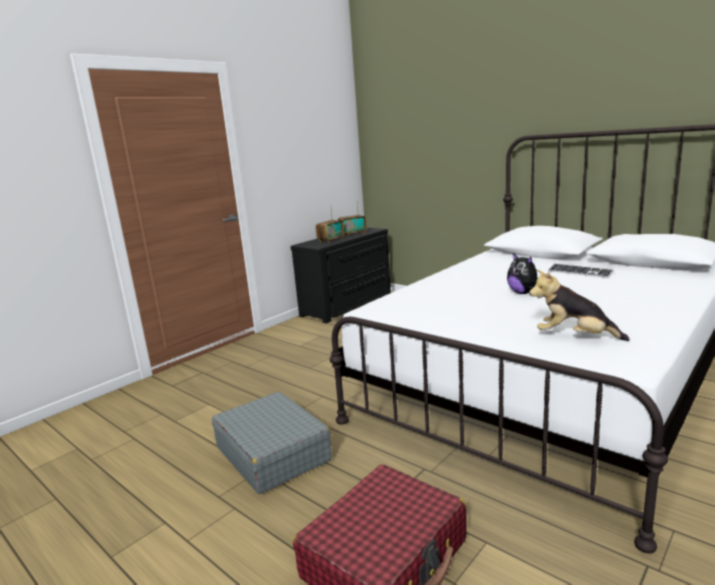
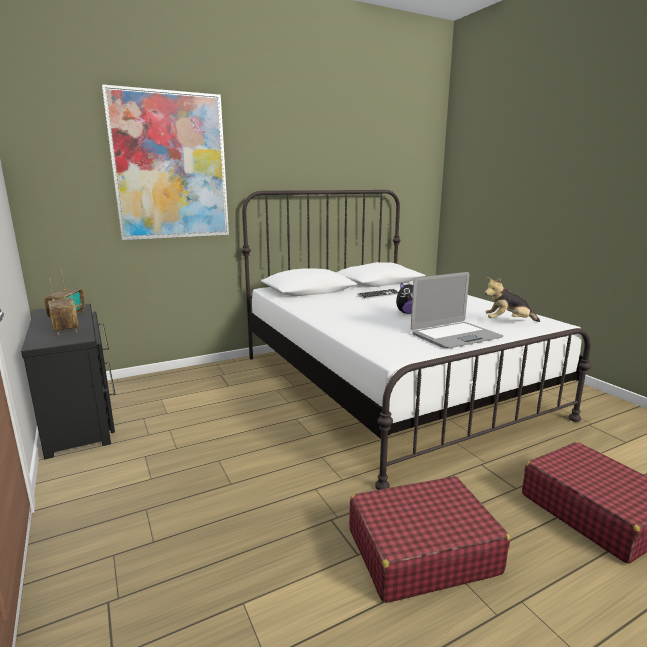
camera: 70 degrees left, 0 degrees up
grey suitcase [212,392,332,494] -> red suitcase [349,476,510,603]
plush toy [529,269,630,341] -> plush toy turned 45 degrees clockwise [485,277,540,322]
none -> picture [102,84,229,240]
none -> laptop [411,272,503,348]

